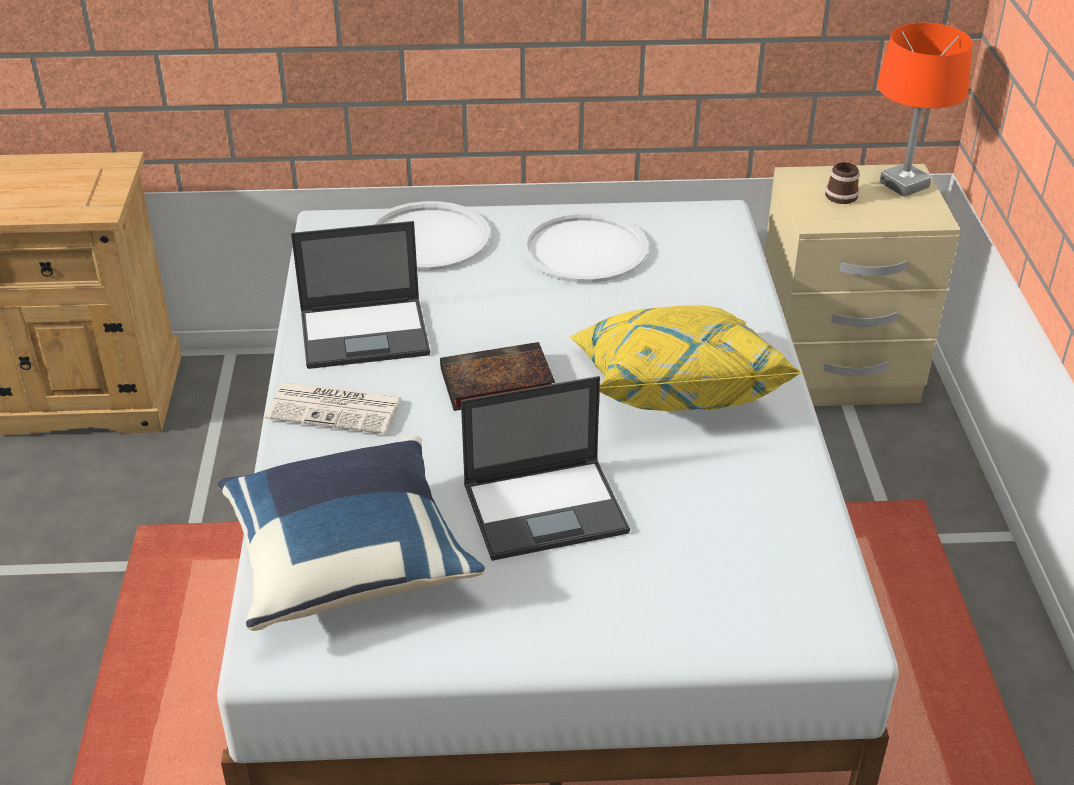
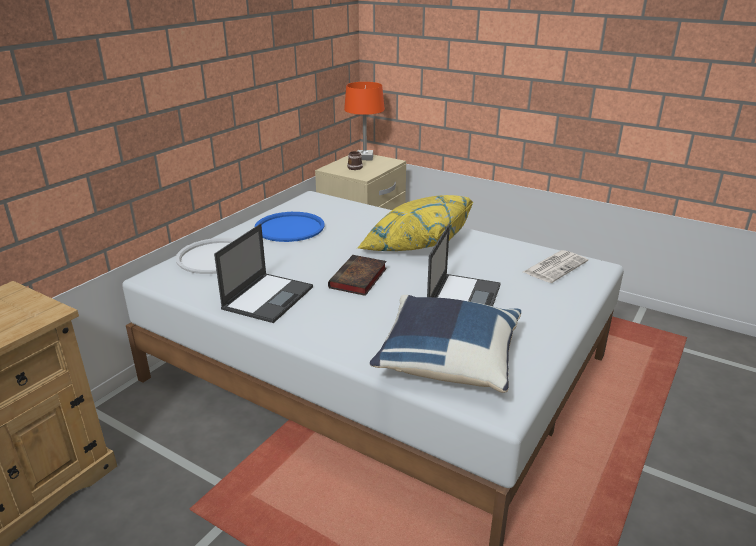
camera: 55 degrees left, 10 degrees down
newspaper [265,382,402,434] -> newspaper moved to [523,250,588,283]
white tray [521,211,648,283] -> blue tray [255,212,325,242]

